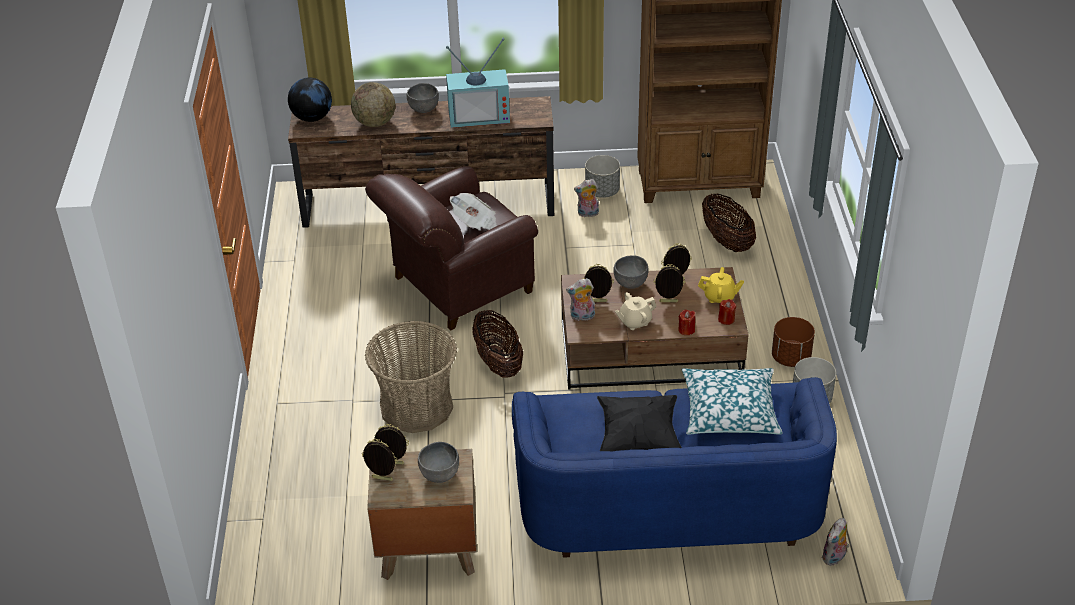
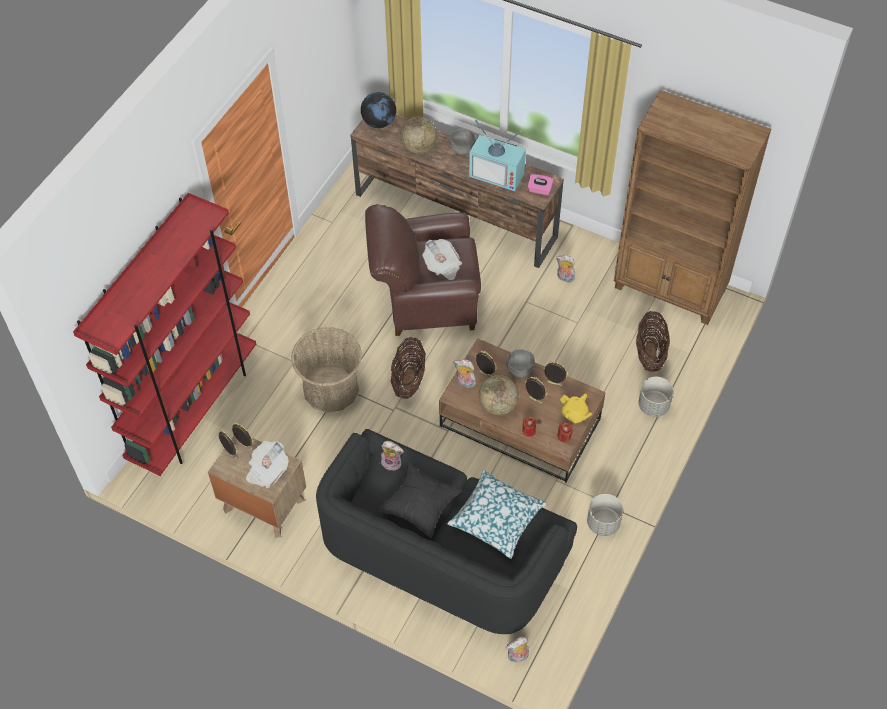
camera: 30 degrees right, 15 degrees up
grey bowl [418,442,459,483] -> newspaper [246,441,288,489]
blue sofa [512,377,837,558] -> black sofa [316,429,577,634]
grey planter [585,155,620,198] -> grey planter moved to [639,377,673,417]
beige teapot [615,292,657,330] -> globe [479,375,519,415]
brown planter [772,317,815,367] -> none
none -> red bookcase [73,193,256,476]
none -> plush toy [381,441,404,471]
none -> pink tissue box [528,174,553,195]

